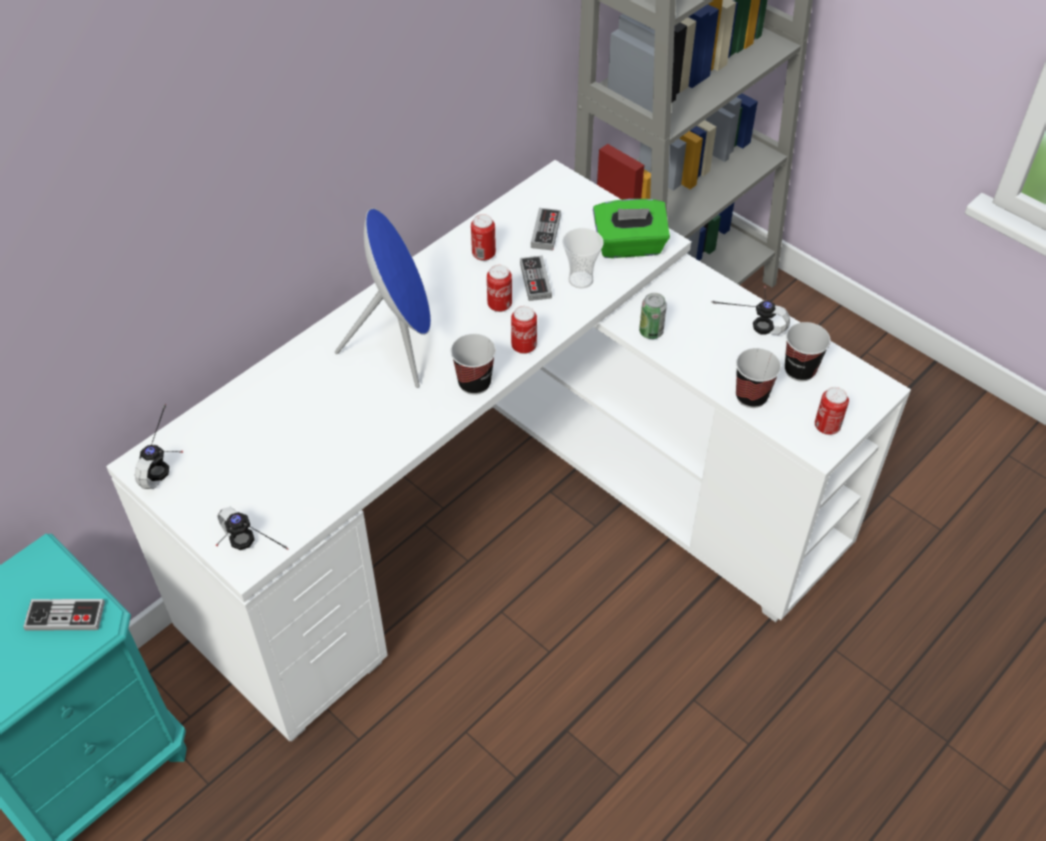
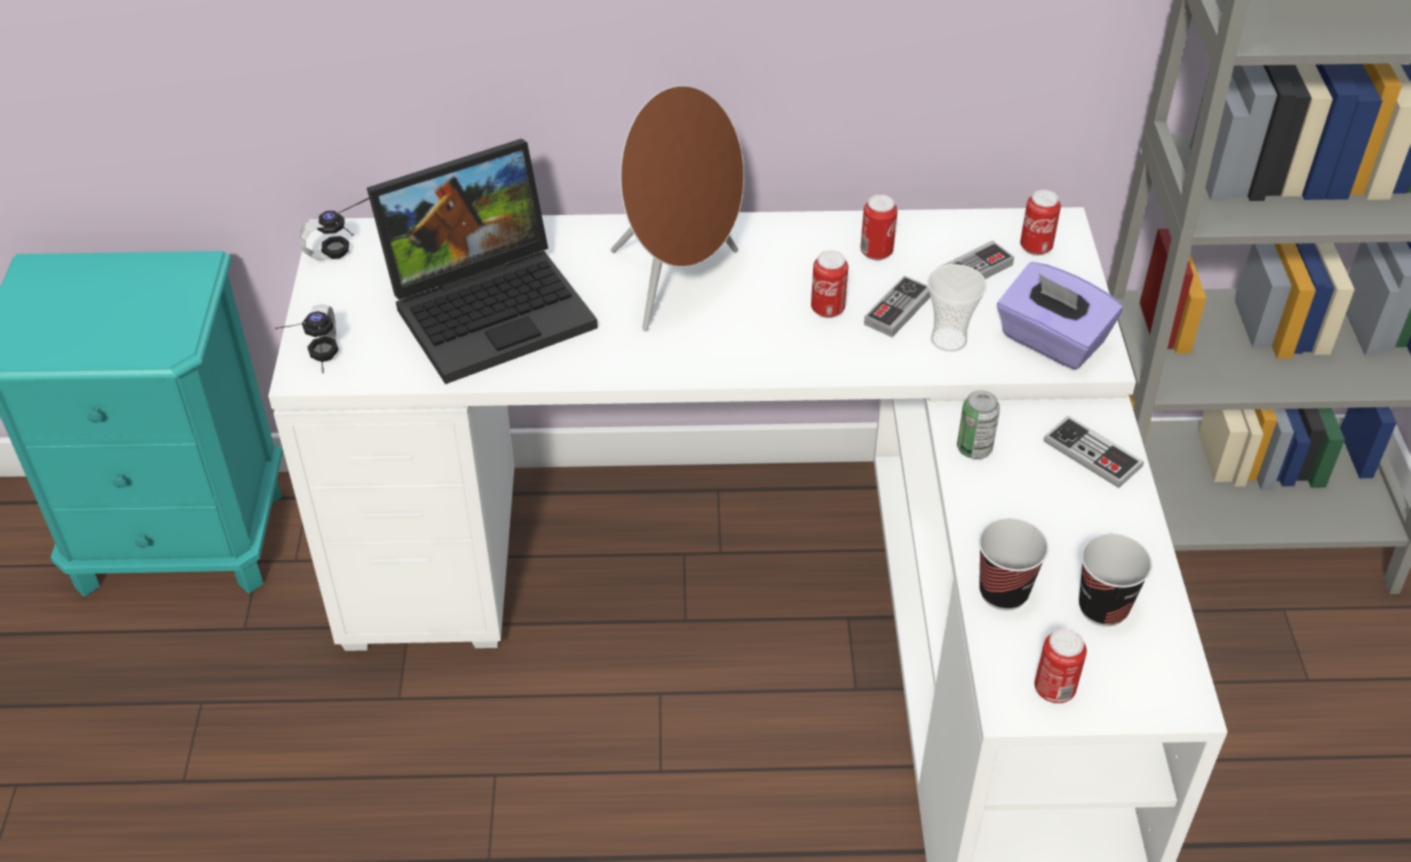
camera: 45 degrees right, 5 degrees down
game controller [23,599,105,631] -> game controller moved to [1043,416,1144,488]
blue speaker [335,208,431,388] -> brown speaker [611,85,744,331]
cup [451,334,496,395] -> none
can [511,306,537,354] -> can moved to [1020,190,1061,255]
green tissue box [593,199,670,258] -> purple tissue box [997,262,1123,370]
headphones [711,286,790,335] -> none
none -> laptop [367,139,598,384]

